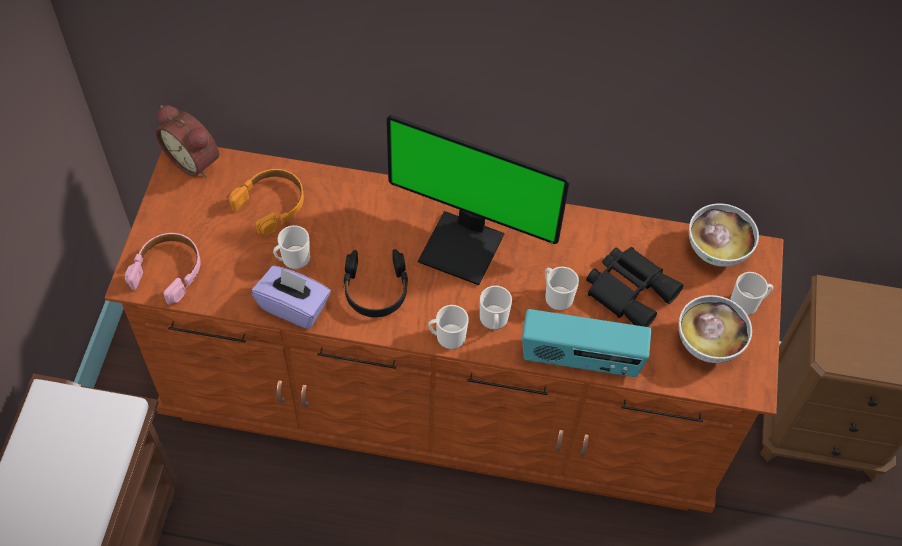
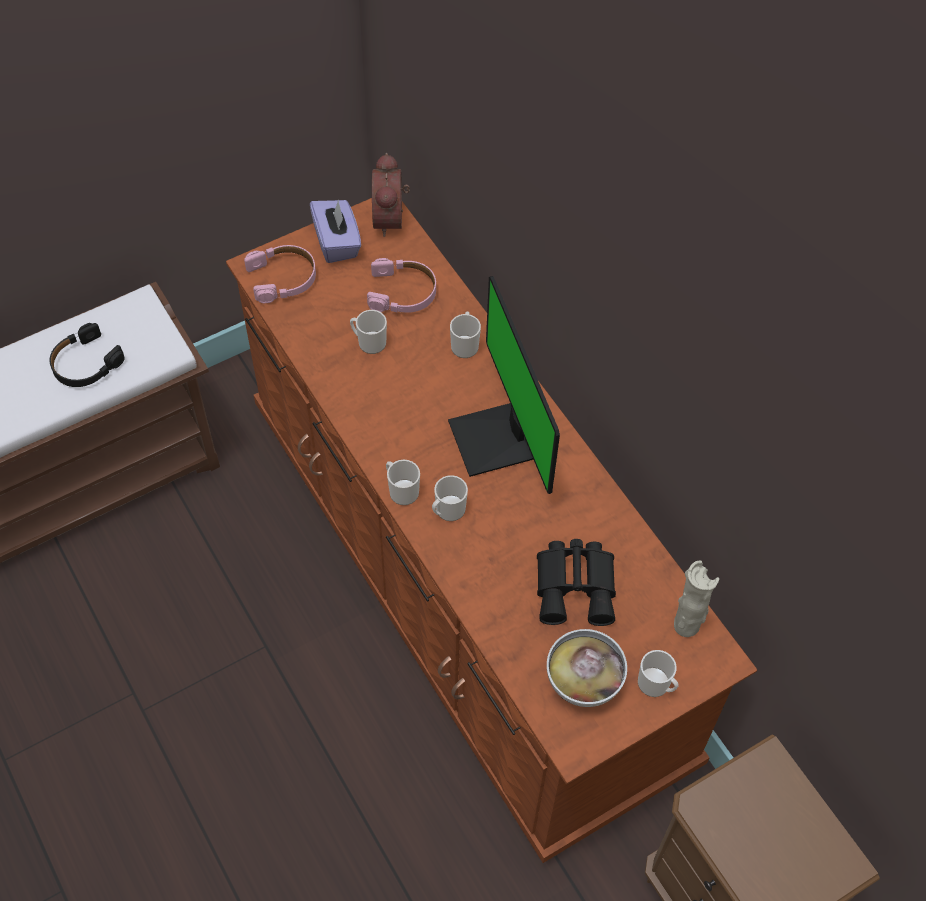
camera: 50 degrees right, 0 degrees up
orange headphones [229,169,304,235] -> pink headphones [367,258,436,313]
purple tissue box [252,266,331,329] -> purple tissue box moved to [310,199,361,263]
black headphones [343,249,408,318] -> black headphones moved to [50,323,125,387]
radio [522,309,651,377] -> none
mug [545,267,579,311] -> mug moved to [450,311,481,358]
bowl [689,203,759,267] -> beige vase [674,561,719,637]

